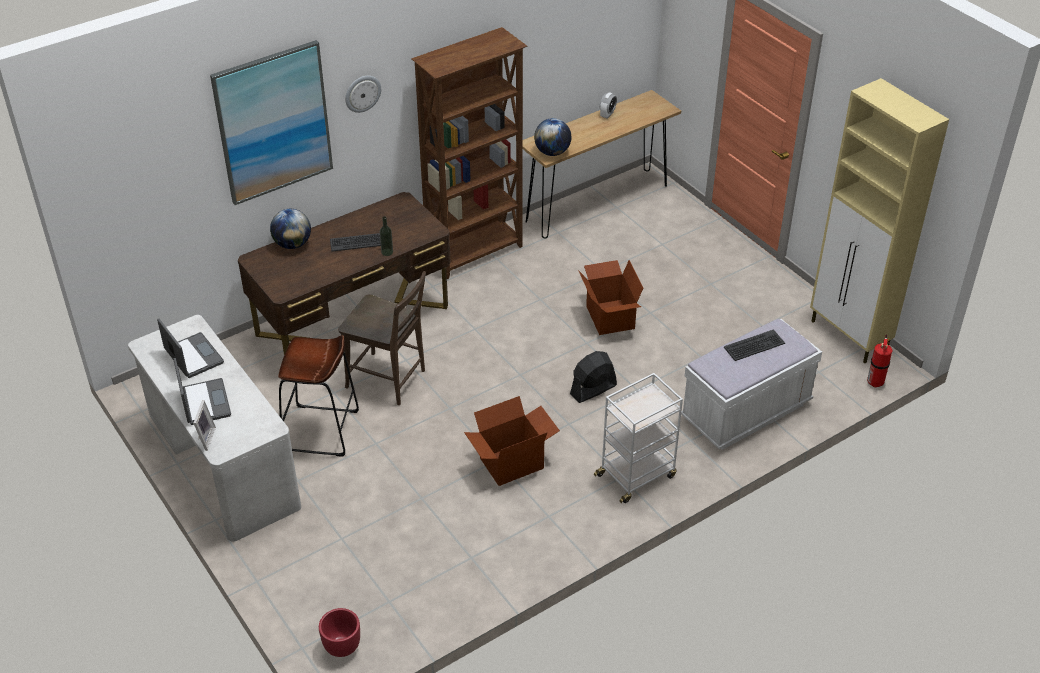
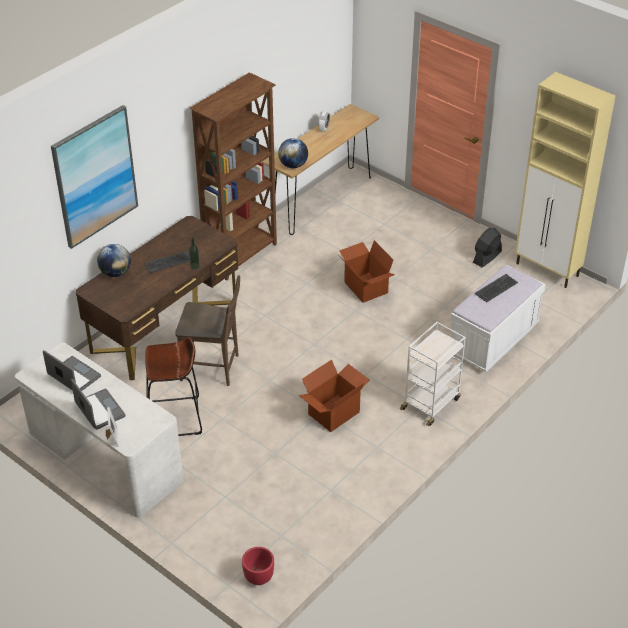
camera: 15 degrees left, 0 degrees up
wall clock [345,76,381,113] -> none
black fan [570,351,617,403] -> black fan moved to [473,228,502,267]
fire extinguisher [867,334,892,388] -> none

